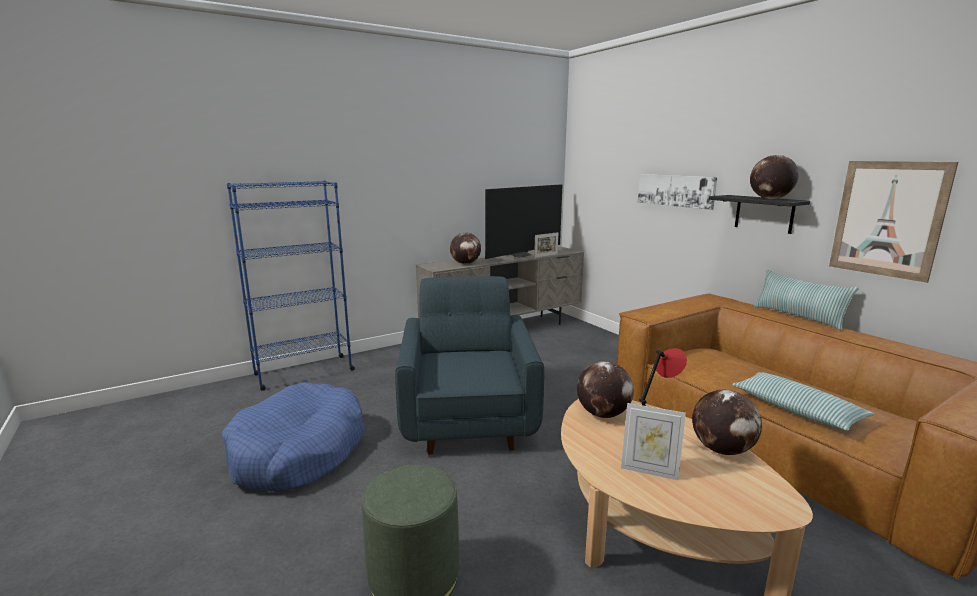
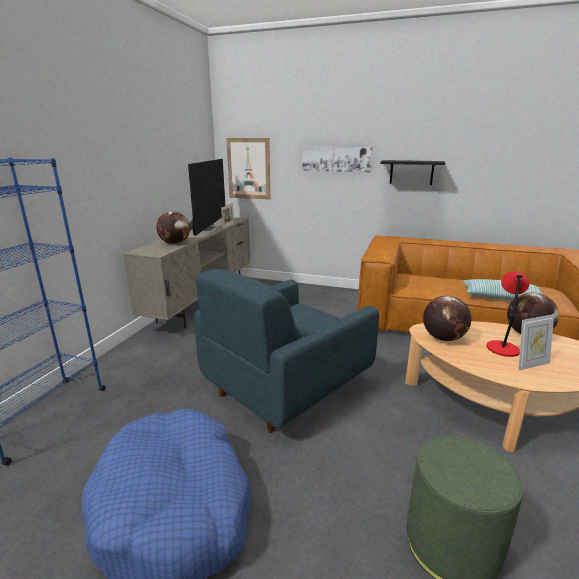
camera: 40 degrees left, 5 degrees up
blue armchair [395,276,544,455] -> blue armchair turned 90 degrees counterclockwise [194,269,379,433]
globe [750,155,799,199] -> none
pillow [754,269,859,330] -> none
picture [829,161,958,283] -> picture moved to [226,138,270,199]

